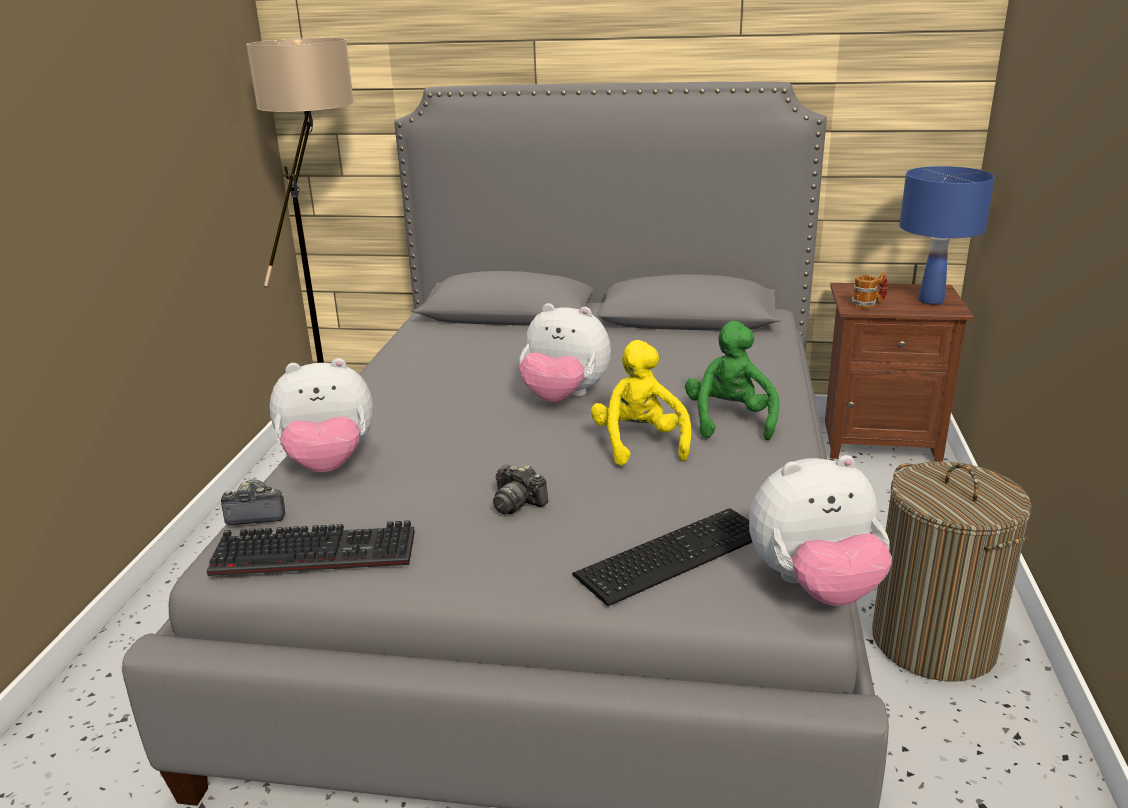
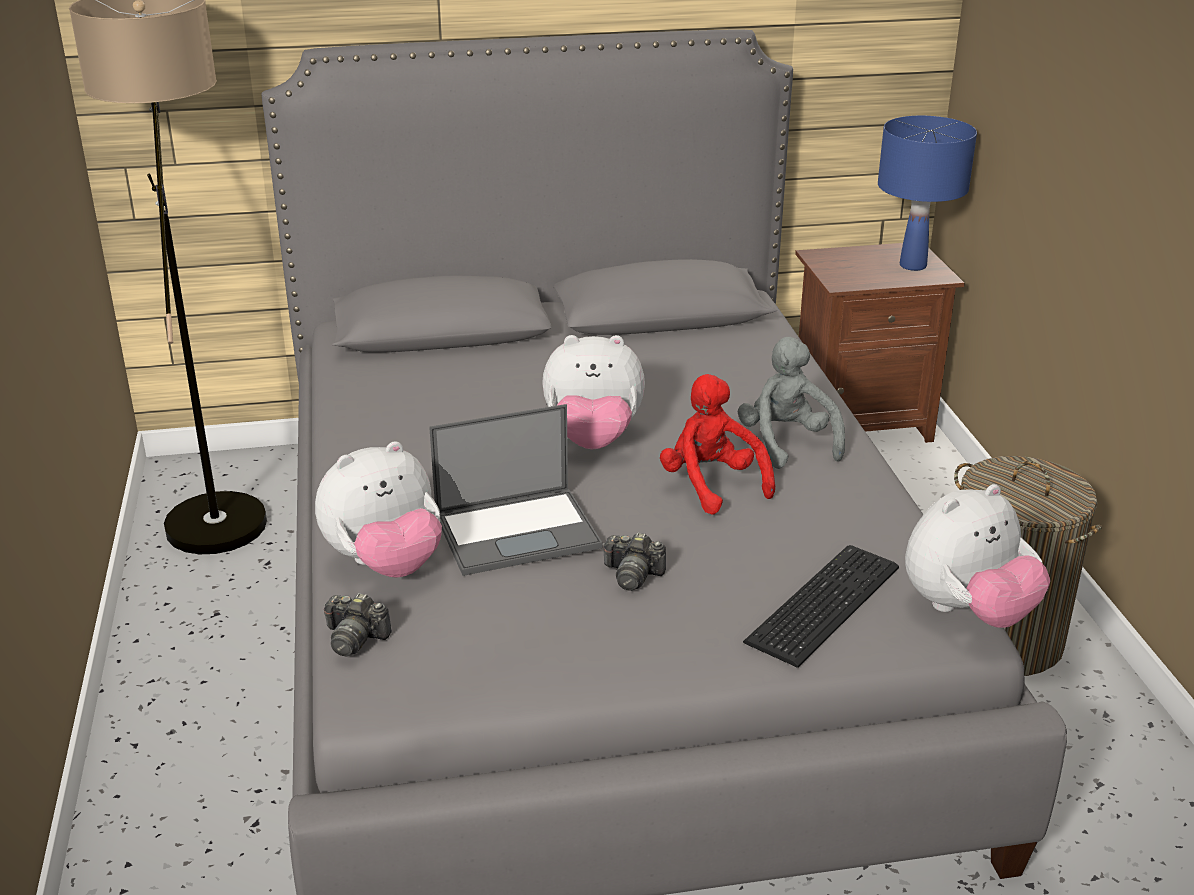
camera: 20 degrees left, 5 degrees up
keyboard [207,520,415,576] -> none
camera [221,480,285,525] -> camera turned 135 degrees counterclockwise [323,593,392,657]
yellow plush toy [591,340,691,466] -> red plush toy [660,374,775,515]
green plush toy [685,321,779,440] -> grey plush toy [738,337,845,469]
mug [852,272,888,309] -> none
none -> laptop [429,404,602,576]

